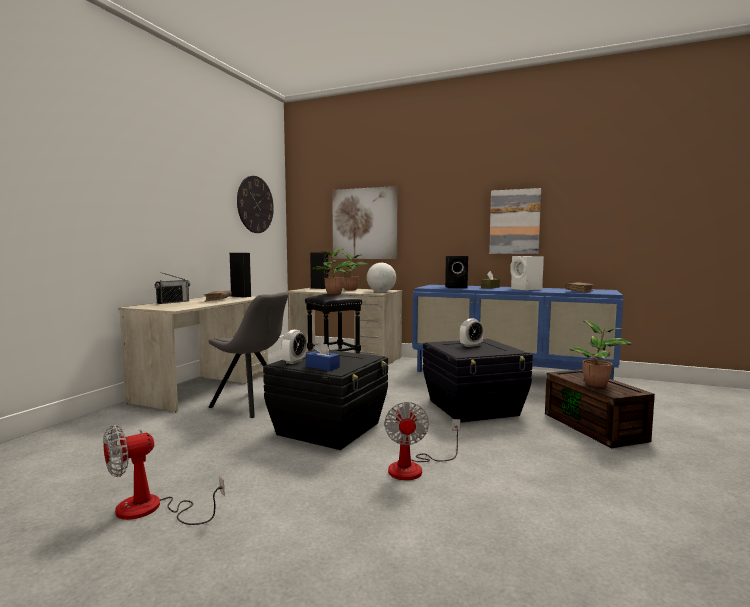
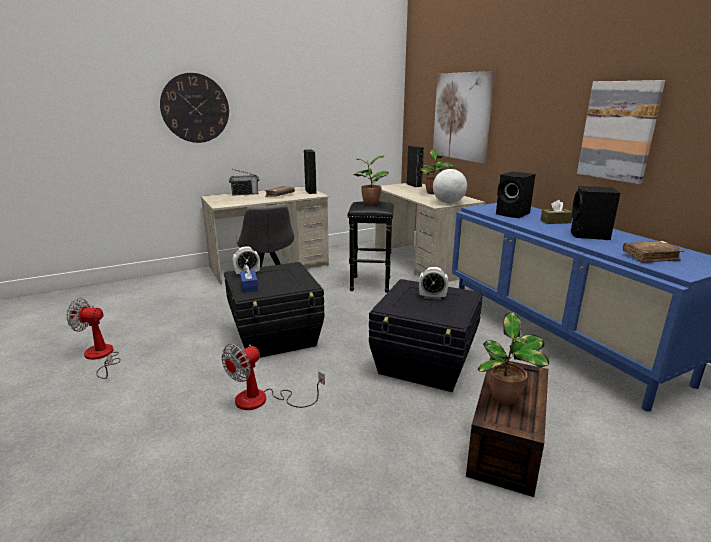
camera: 40 degrees right, 15 degrees up
wall clock [237,176,274,233] -> wall clock moved to [160,73,229,143]
white speaker [510,256,544,290] -> black speaker [571,186,620,240]

